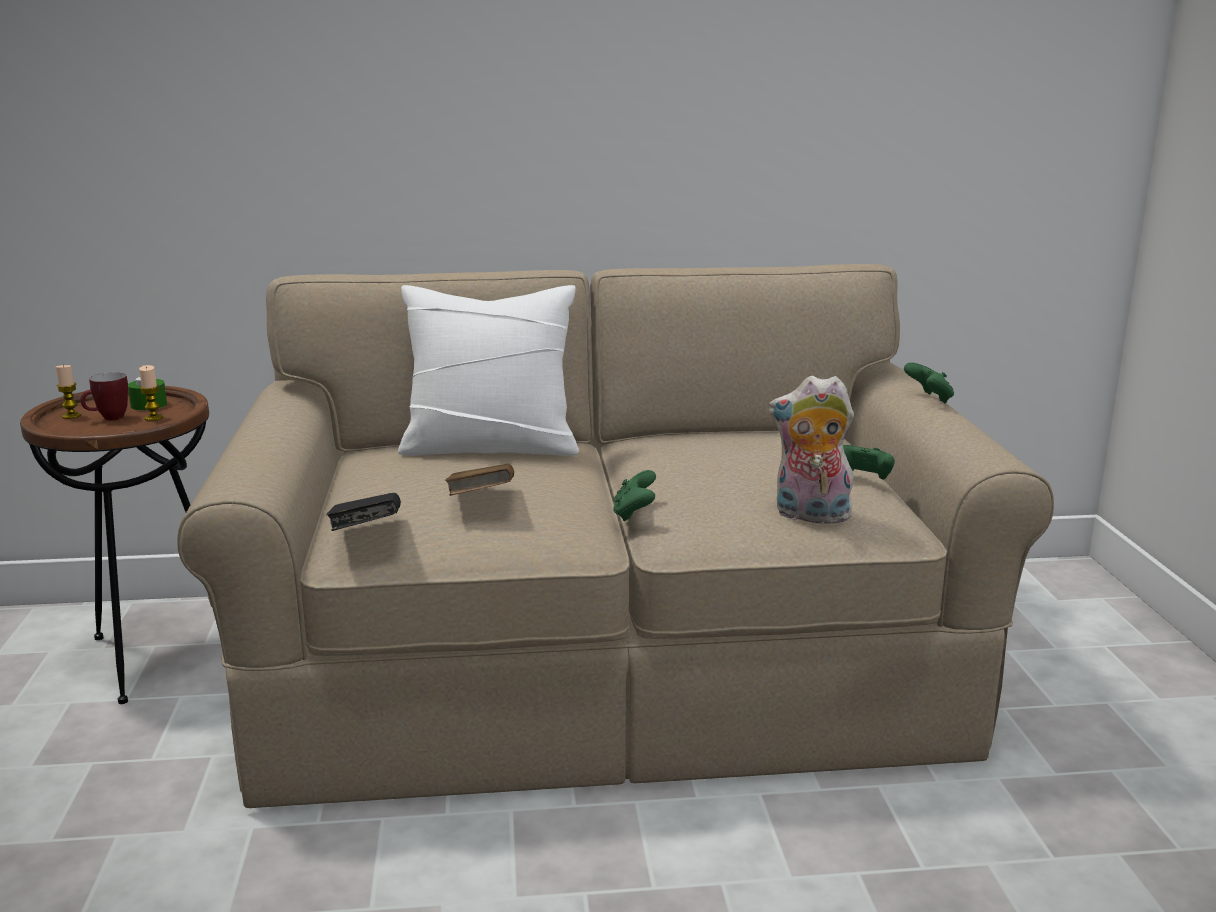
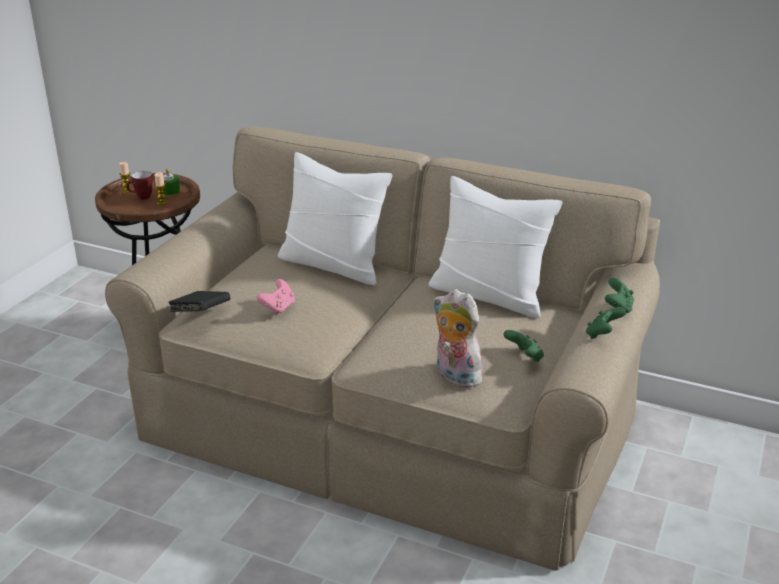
camera: 30 degrees right, 10 degrees up
brown book [445,464,514,496] -> pink game controller [256,279,295,315]
green game controller [613,470,656,521] -> green game controller moved to [586,307,626,339]
none -> white pillow [428,176,563,318]

